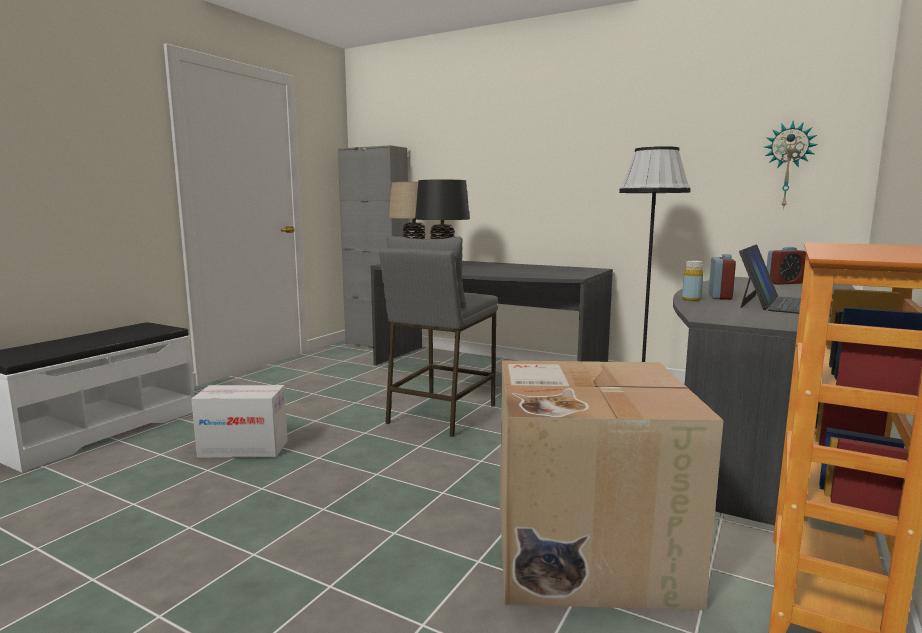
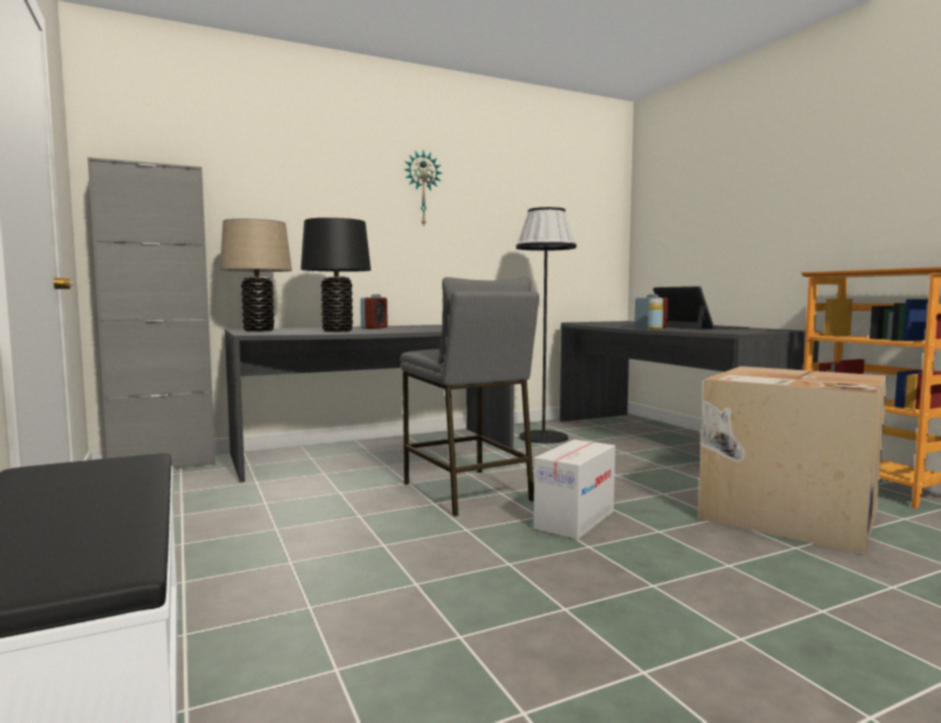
camera: 55 degrees left, 5 degrees down
cardboard box [191,385,288,458] -> cardboard box moved to [533,439,615,540]
wall clock [765,121,818,209] -> wall clock moved to [404,150,442,225]
alarm clock [767,247,806,285] -> alarm clock moved to [360,294,388,329]

